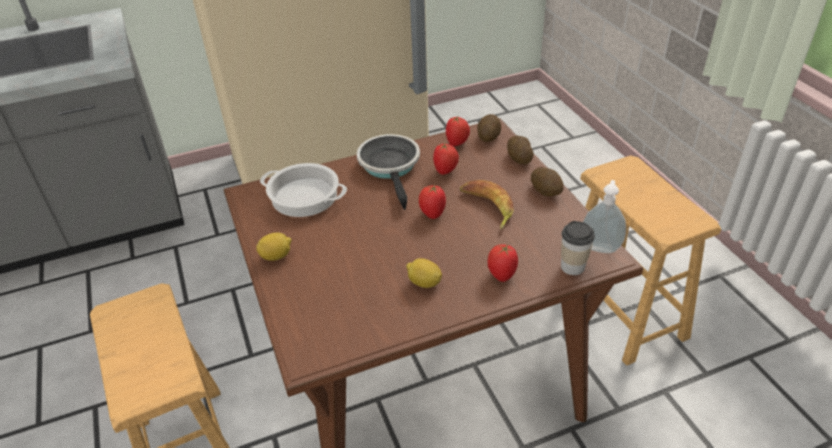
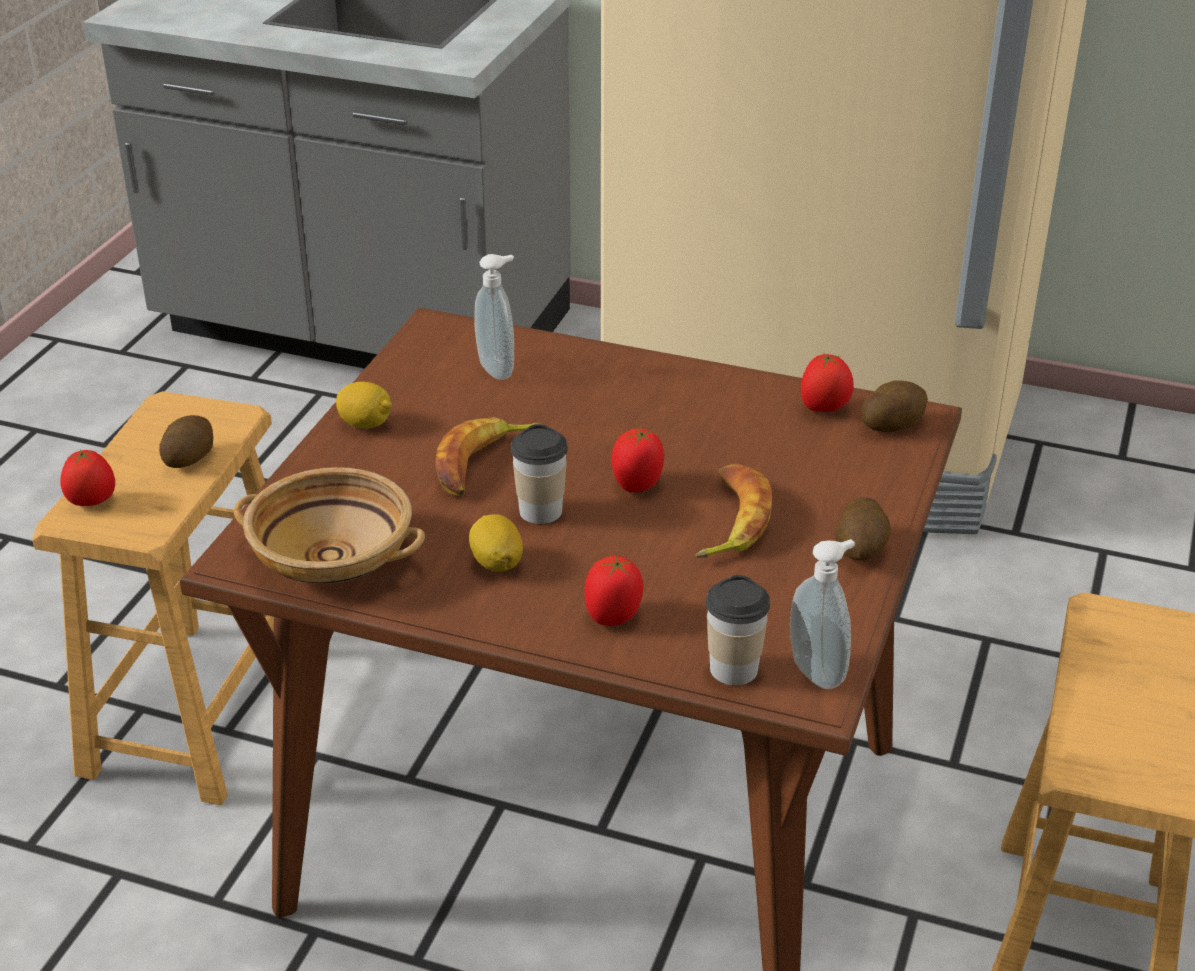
camera: 40 degrees right, 5 degrees down
cooking pot [260,163,347,217] -> soap dispenser [474,254,514,380]
frying pan [357,134,420,210] -> none
tomato [433,144,459,175] -> tomato moved to [60,449,115,506]
potato [507,136,534,165] -> potato moved to [159,415,213,468]
none -> beige bowl [234,467,425,584]
none -> banana [435,417,544,496]
none -> cup [511,424,568,524]

